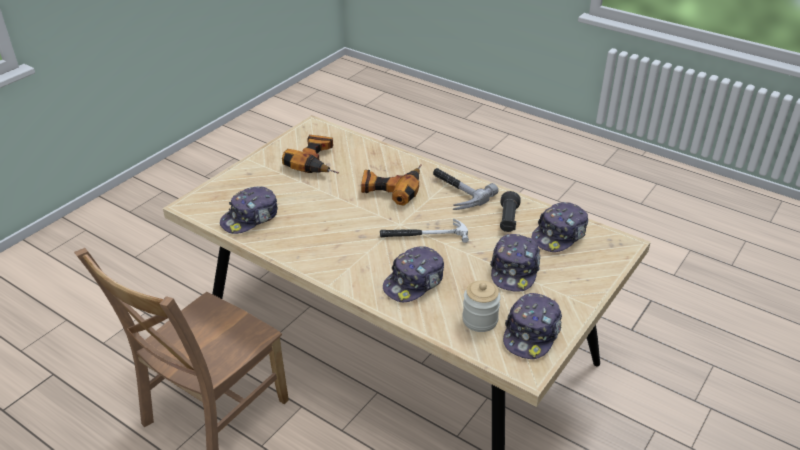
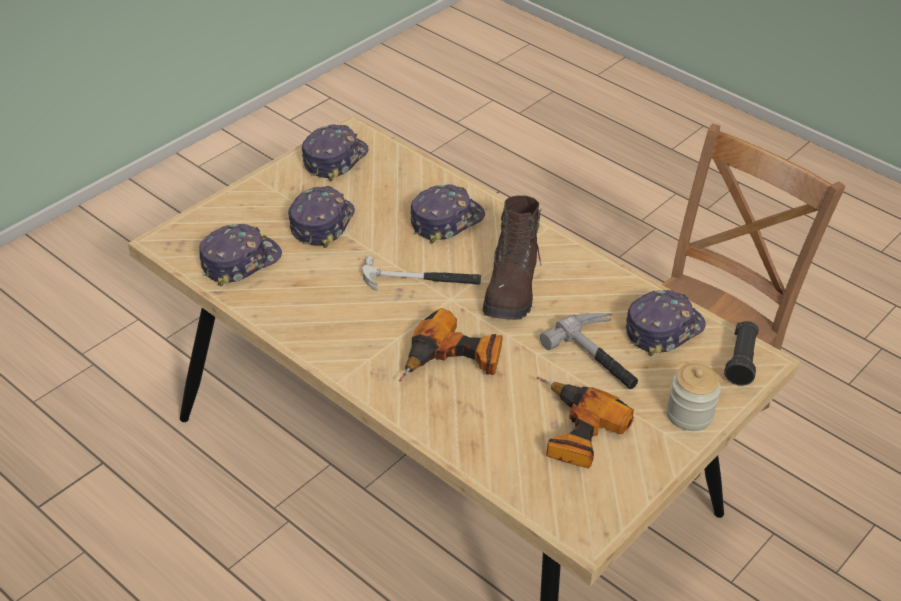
camera: 175 degrees left, 5 degrees up
hammer [433,168,498,210] -> hammer moved to [540,313,638,389]
jar [462,281,501,332] -> jar moved to [666,364,721,431]
black flashlight [500,191,521,232] -> black flashlight moved to [724,321,759,386]
none -> brown boot [483,196,542,320]

